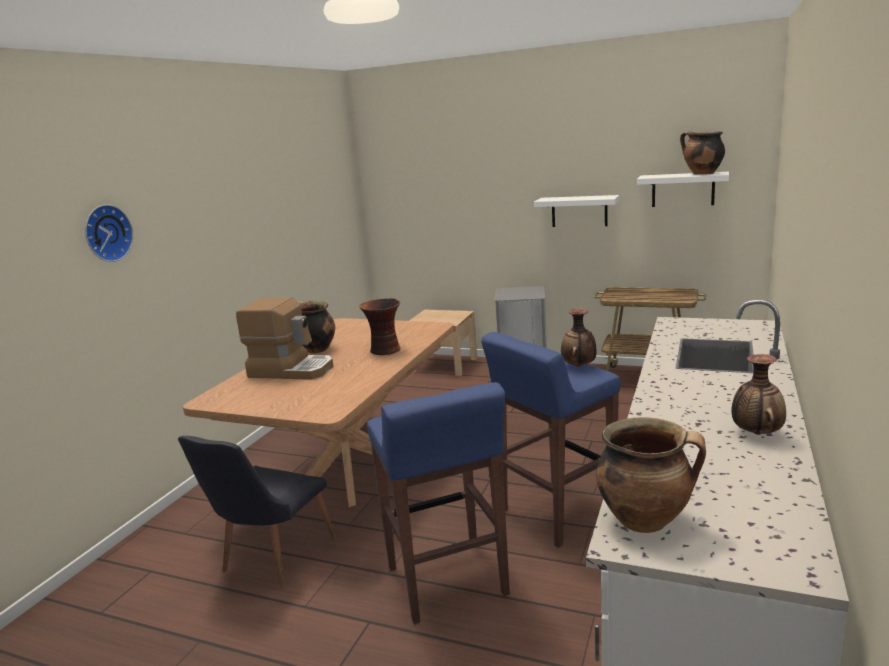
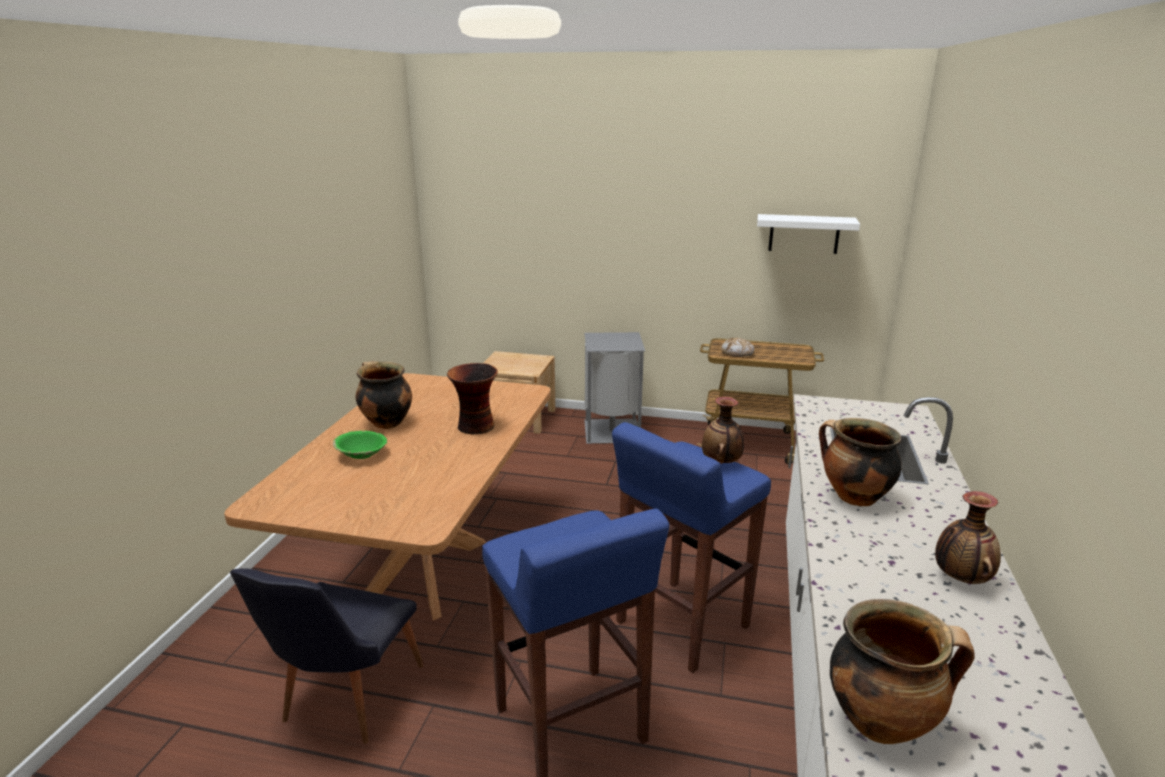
camera: 10 degrees left, 5 degrees up
wall clock [85,204,133,262] -> none
coffee machine [236,298,333,380] -> green bowl [333,431,387,459]
white shelf [534,195,619,227] -> none
cooking pot [680,131,725,175] -> cooking pot moved to [819,418,902,506]
none -> bread [721,337,754,357]

